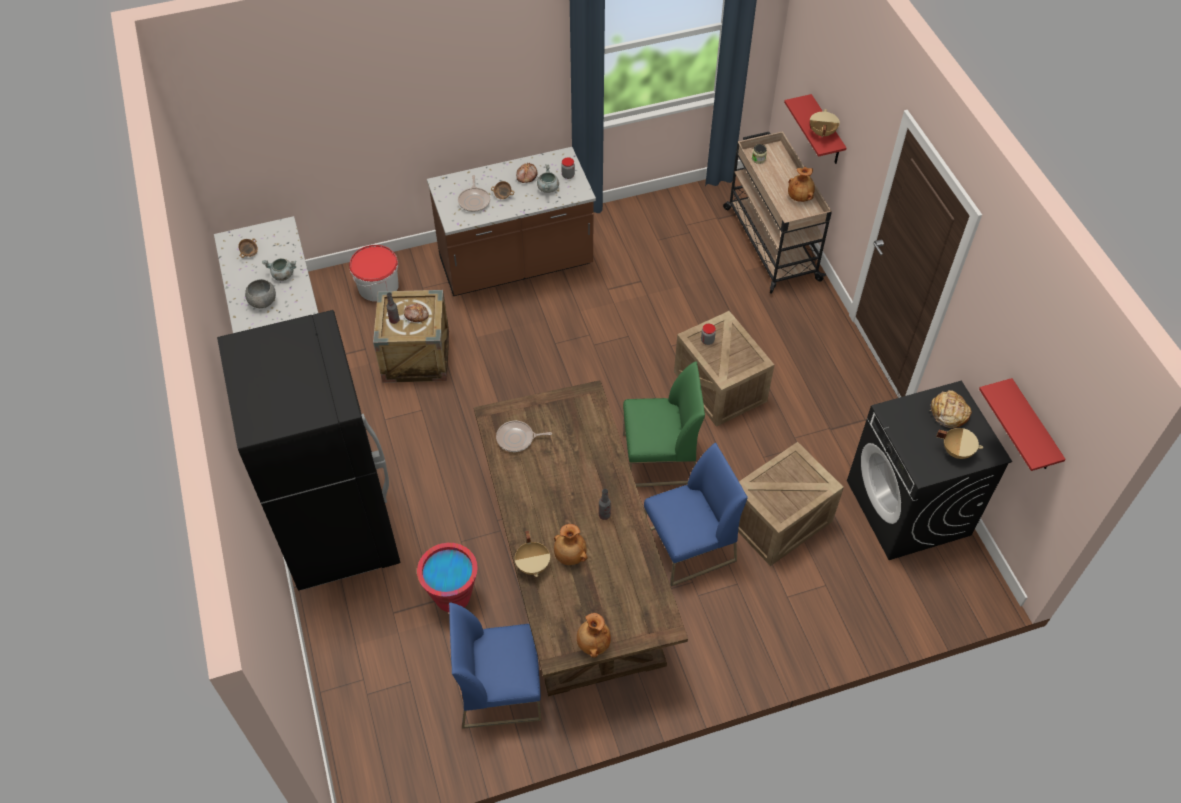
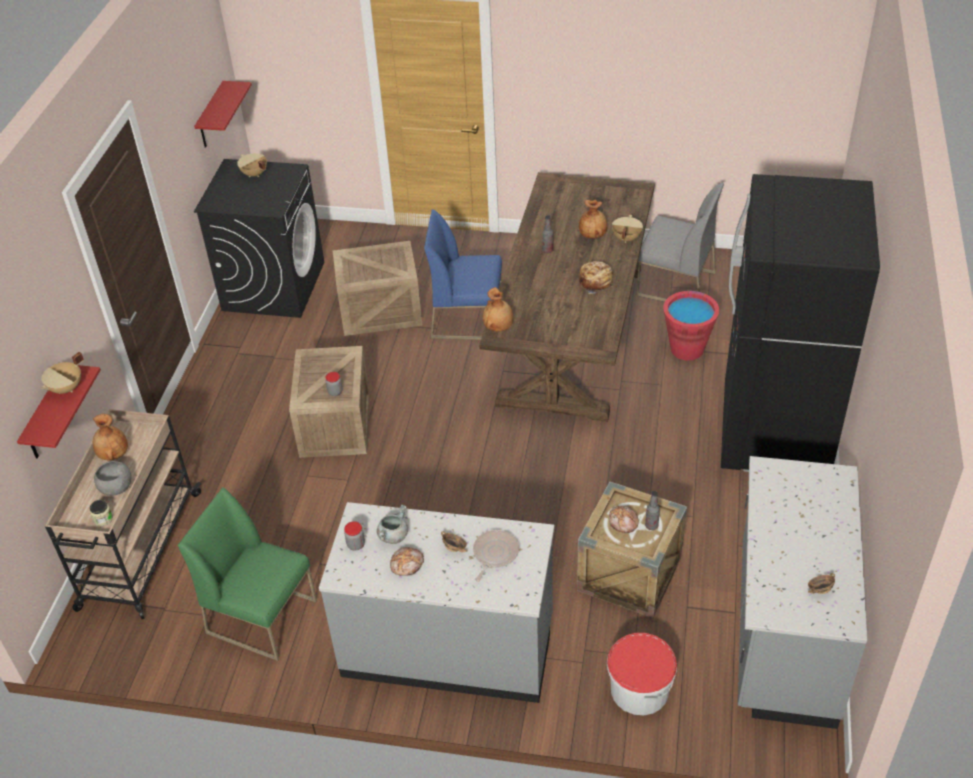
camera: 150 degrees left, 10 degrees down
grey bowl [245,279,276,308] -> grey bowl moved to [94,461,132,496]
grey cooking pot [262,258,296,281] -> none
brown counter [427,147,596,296] -> grey counter [319,502,554,703]
blue chair [449,603,541,729] -> grey chair [636,183,724,302]
frying pan [496,421,552,452] -> none
brown vase [577,613,611,658] -> brown vase moved to [483,287,513,331]
green chair [623,361,705,487] -> green chair moved to [178,487,317,661]
bread [929,390,972,428] -> bread moved to [579,261,613,294]

